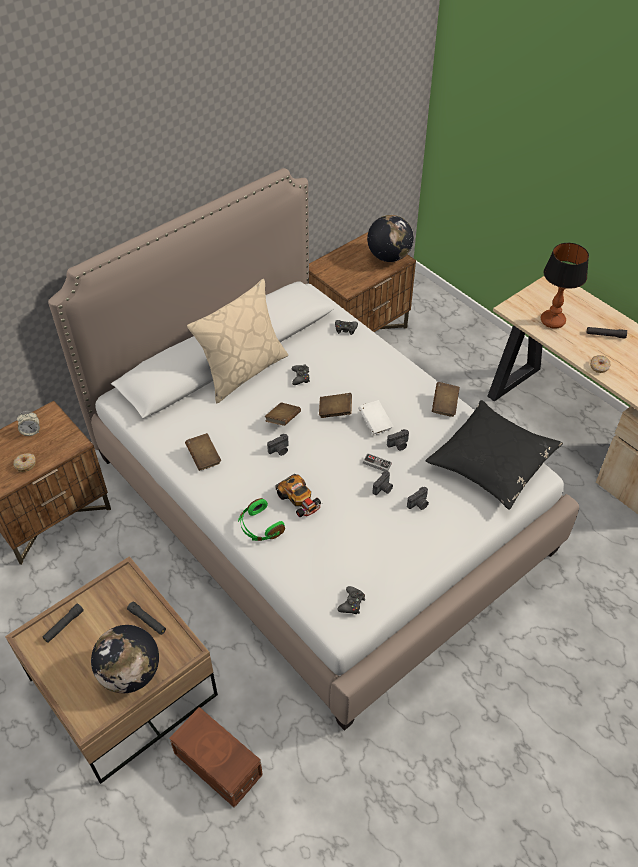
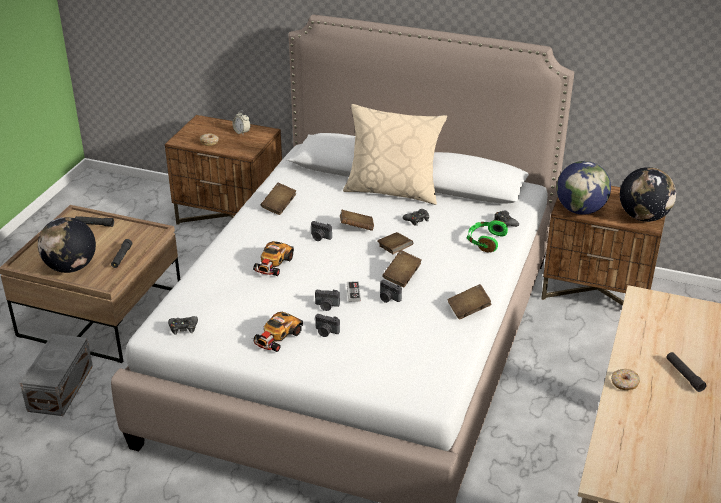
camera: 60 degrees right, 15 degrees down
brown storage box [169,707,263,808] -> grey storage box [20,334,93,416]
green headphones [238,498,285,541] -> green headphones moved to [467,220,508,252]
white book [358,400,393,435] -> brown book [382,250,422,287]
black pillow [425,400,563,509] -> none
table lamp [541,243,589,328] -> none
none -> toy car [252,311,303,352]
none -> globe [556,161,611,215]

